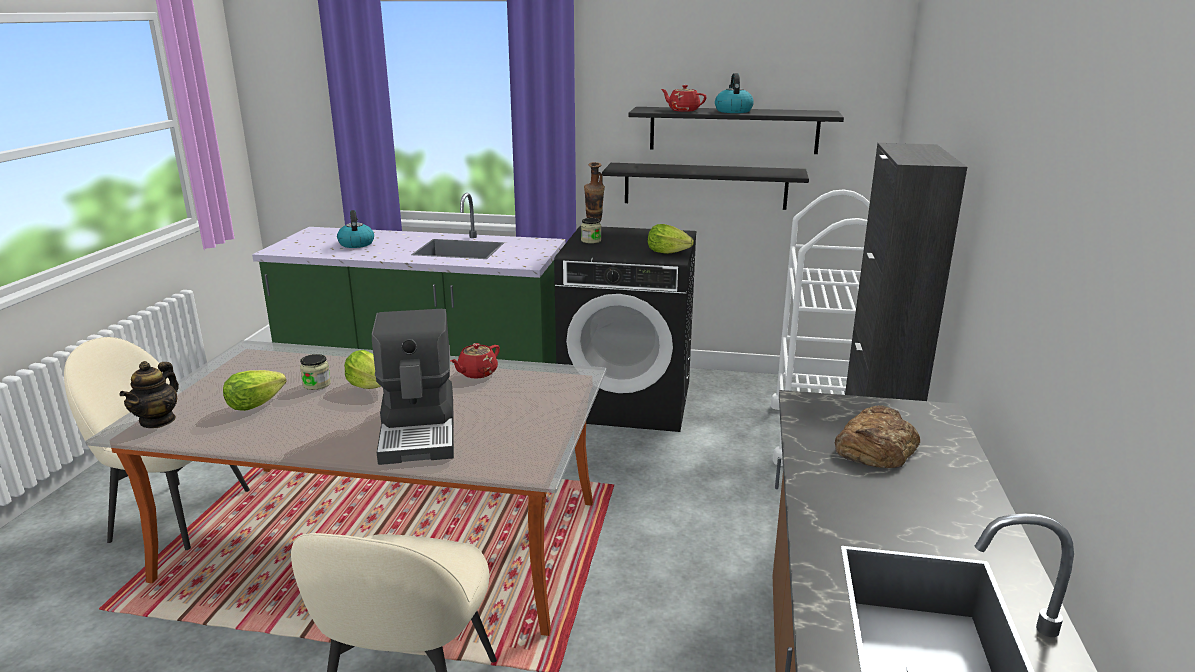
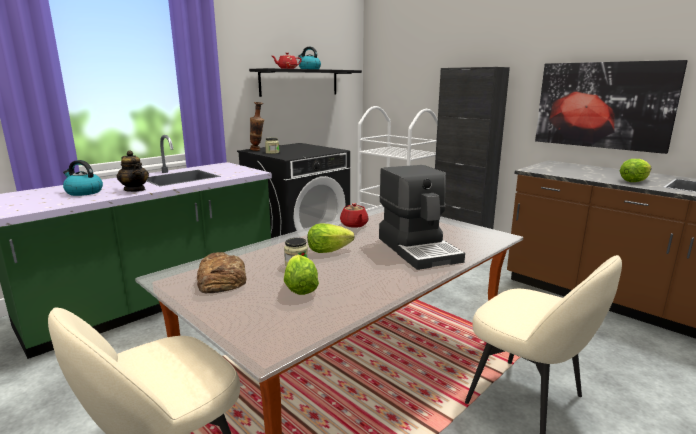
camera: 55 degrees left, 5 degrees down
teapot [119,361,179,428] -> teapot moved to [117,150,149,192]
coffee machine [372,309,454,465] -> coffee machine turned 45 degrees clockwise [379,165,465,270]
black shelf [602,163,809,210] -> none
lettuce [648,224,694,254] -> lettuce moved to [620,159,651,182]
bread [835,405,920,468] -> bread moved to [197,252,246,293]
none -> picture [535,60,688,154]

